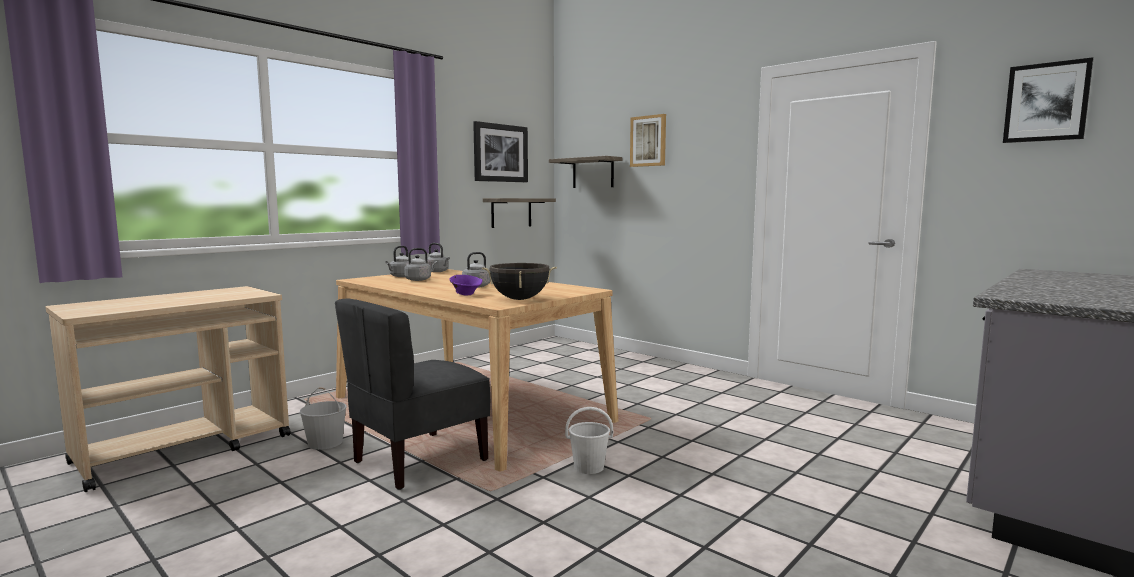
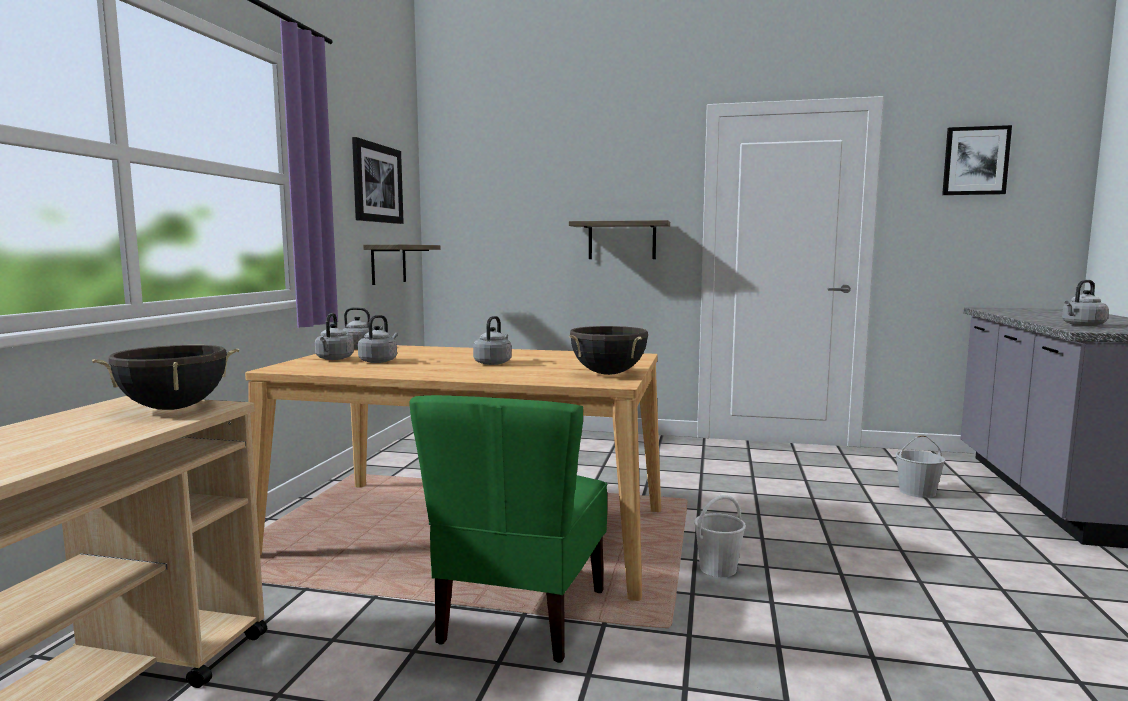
camera: 30 degrees left, 0 degrees up
white bucket [299,387,347,450] -> white bucket moved to [896,435,945,498]
grey chair [335,299,490,490] -> green chair [409,395,607,663]
purple bowl [449,275,483,296] -> none
shelf [549,156,622,188] -> shelf moved to [569,220,670,259]
picture [630,114,666,167] -> none
none -> black cooking pot [92,345,239,410]
none -> grey kettle [1062,280,1108,326]

